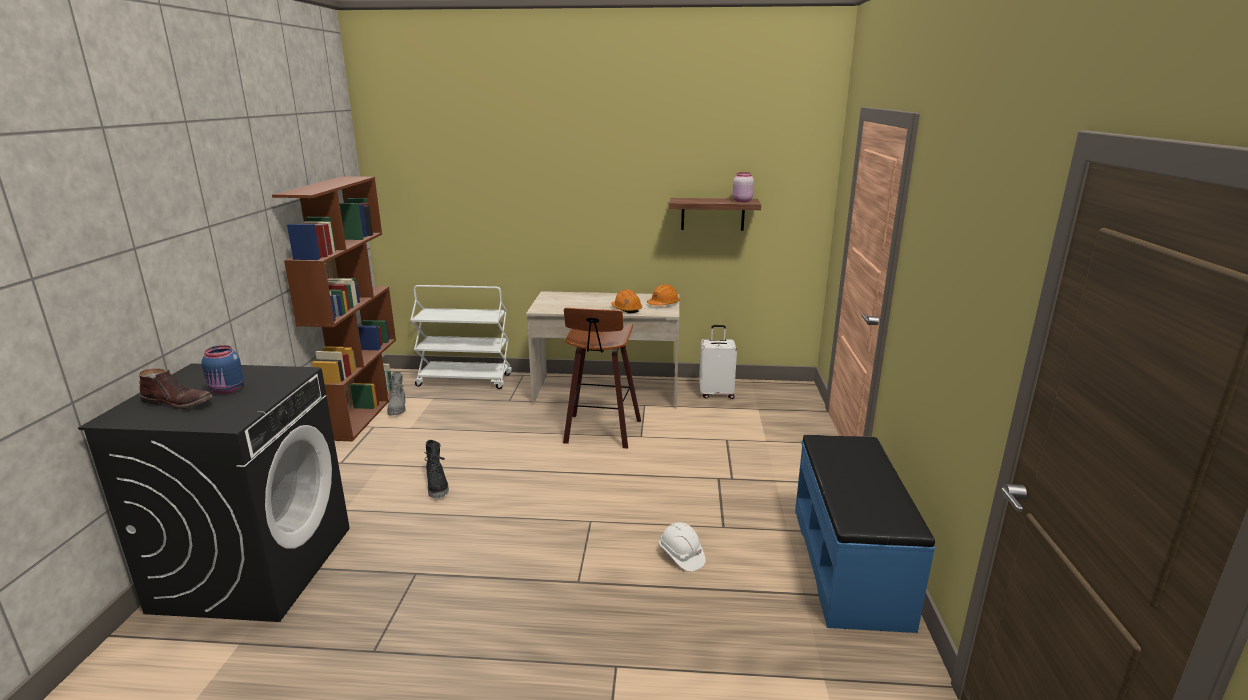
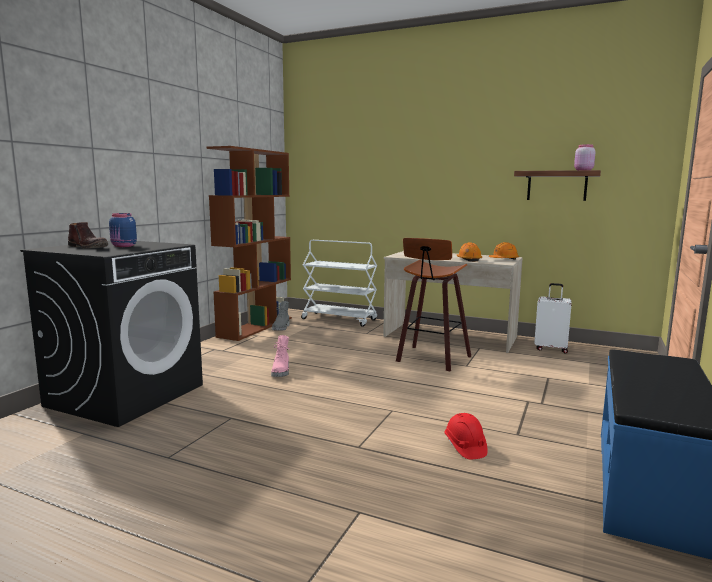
camera: 20 degrees right, 10 degrees down
black boot [425,440,449,498] -> pink boot [271,335,289,377]
white hard hat [659,522,706,571] -> red hard hat [444,413,488,459]

